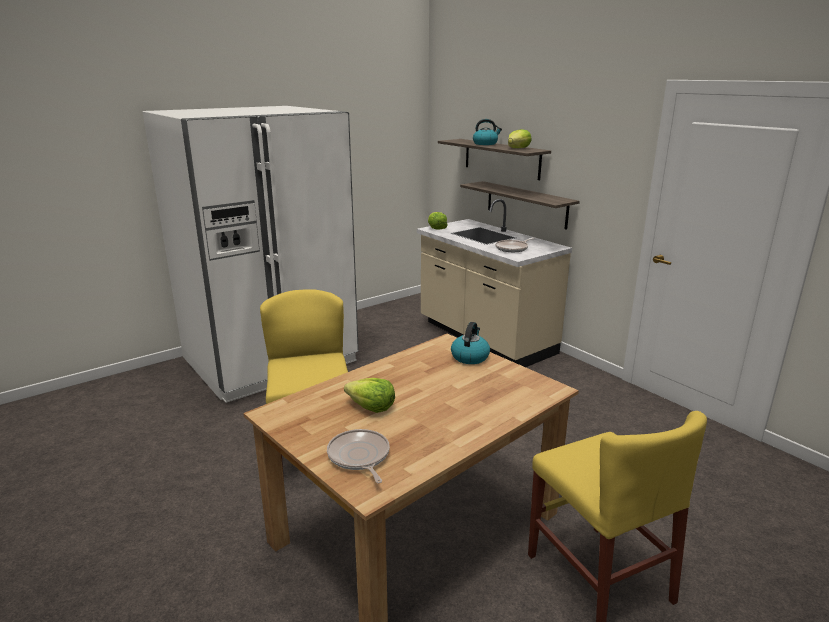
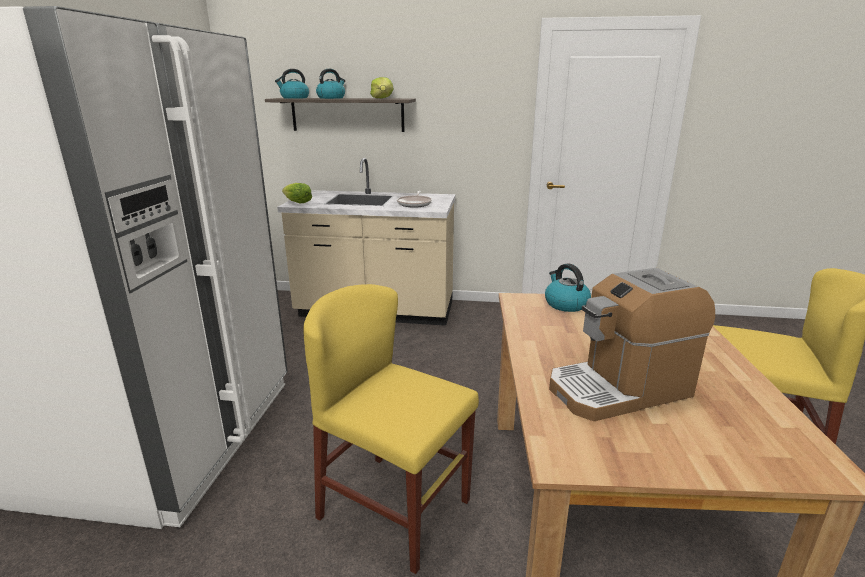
camera: 45 degrees left, 0 degrees up
frying pan [327,429,390,483] -> none
lettuce [344,378,395,413] -> coffee machine [549,268,715,421]
shelf [460,181,580,230] -> none
none -> kettle [275,69,309,99]

